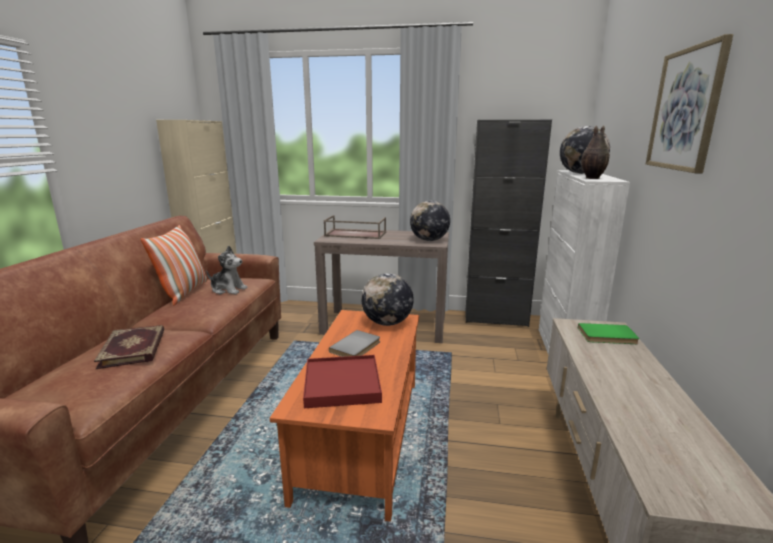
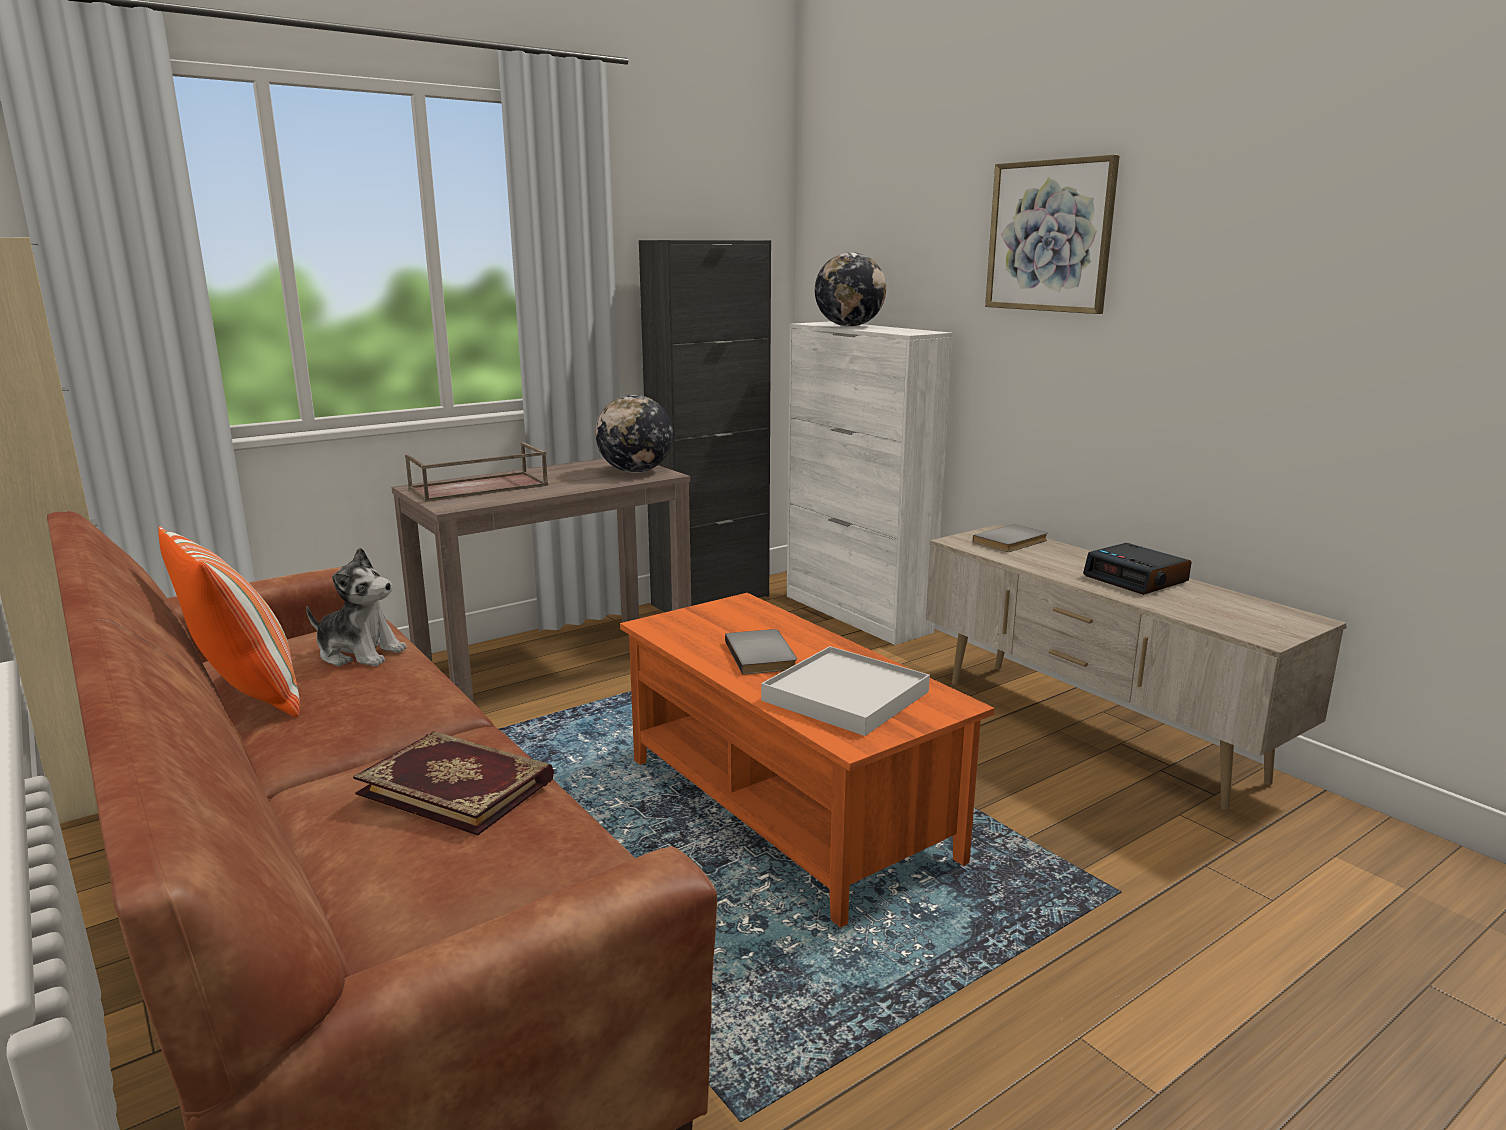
camera: 45 degrees left, 0 degrees up
plush toy [206,246,248,294] -> plush toy turned 45 degrees clockwise [306,548,407,666]
red tray [303,355,382,408] -> white tray [761,646,930,736]
globe [361,273,414,326] -> none
green book [578,323,639,344] -> grey book [973,524,1048,552]
vase [581,125,610,179] -> none
none -> alarm clock [1083,543,1192,595]

